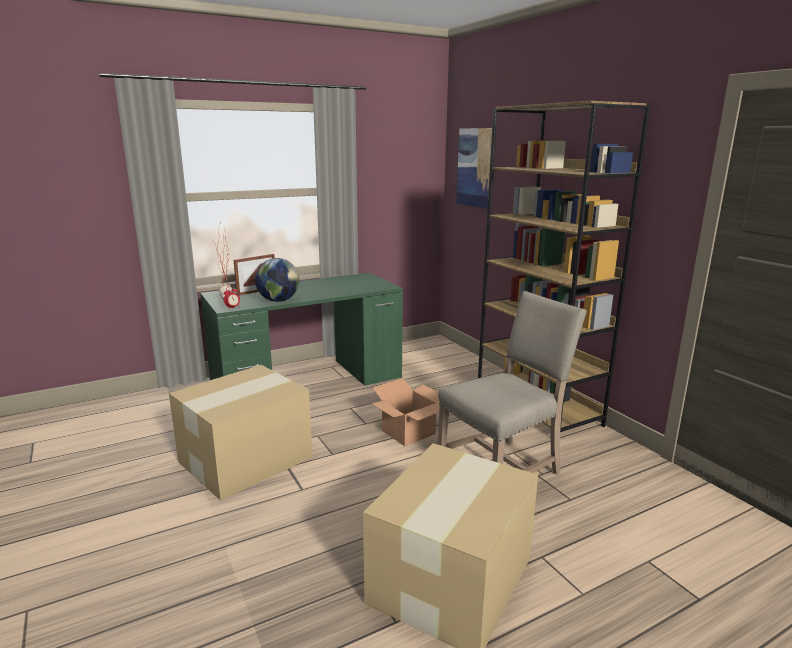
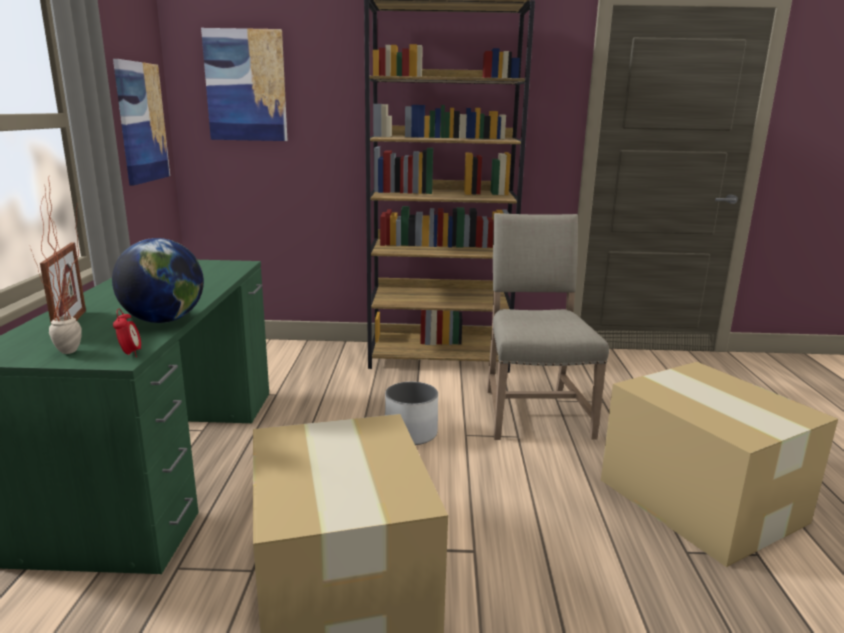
camera: 60 degrees left, 0 degrees up
cardboard box [371,378,440,446] -> white planter [385,382,438,445]
none -> picture [113,59,170,185]

